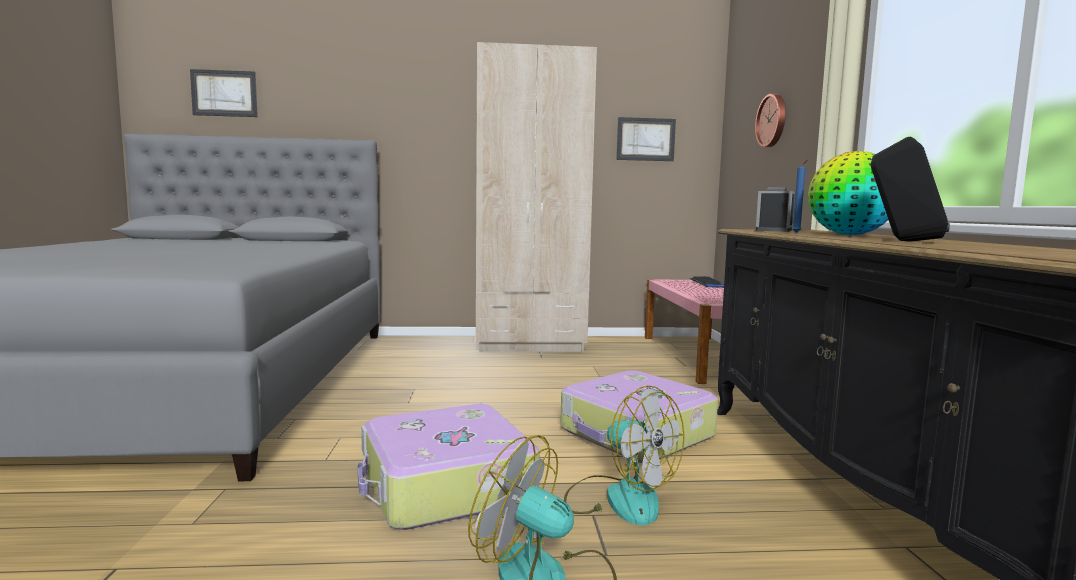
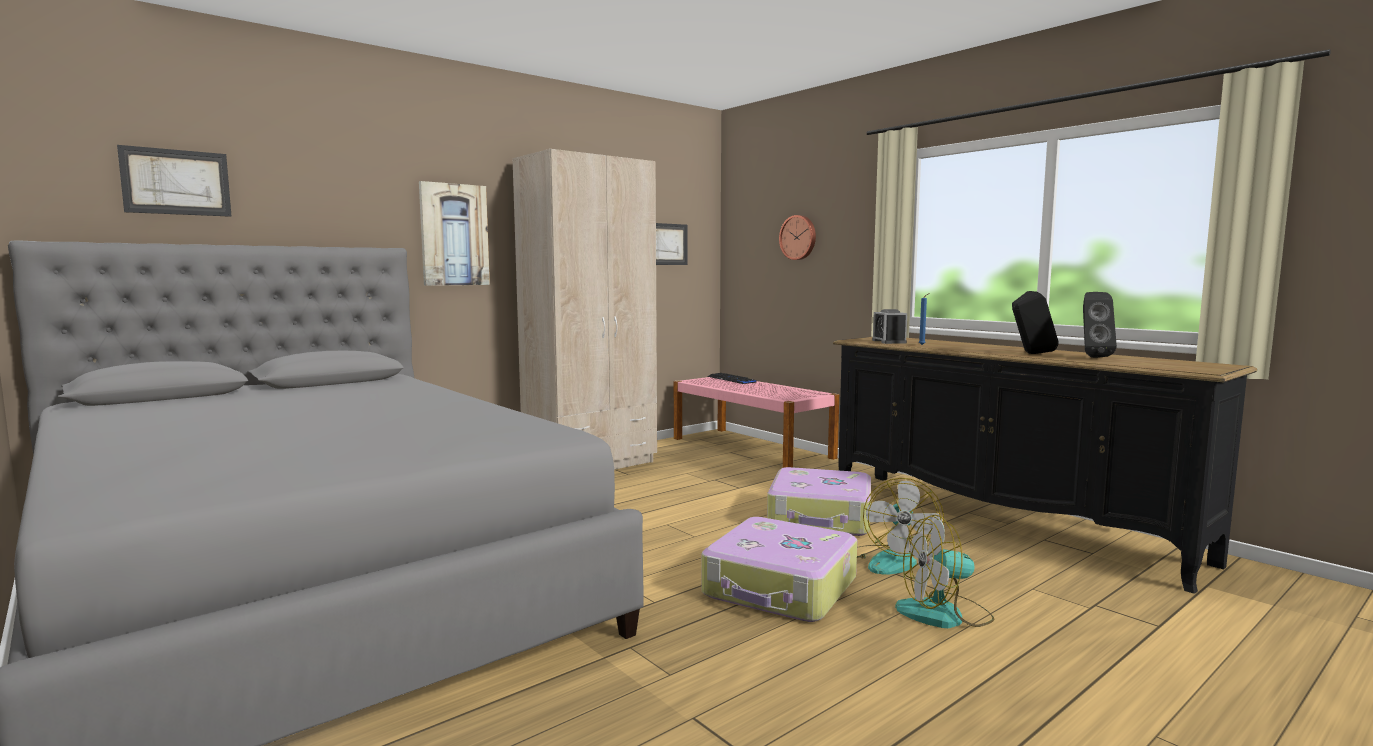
camera: 35 degrees left, 0 degrees up
fan [564,385,684,525] -> fan turned 90 degrees clockwise [857,478,944,575]
globe [808,151,888,235] -> none
none -> picture [419,181,490,286]
none -> black speaker [1083,292,1117,358]

